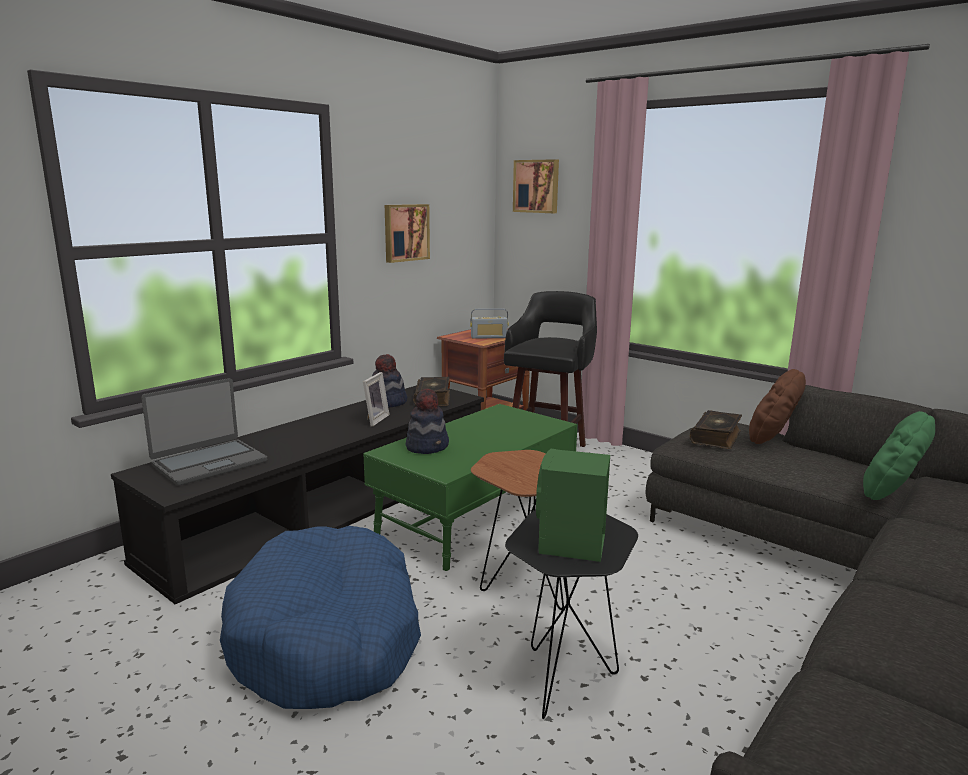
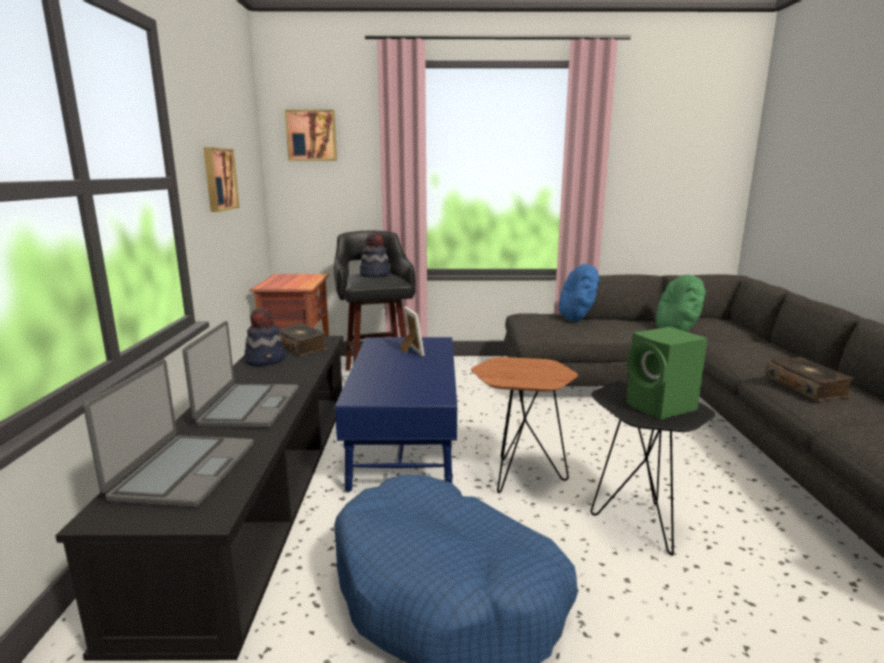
camera: 40 degrees left, 0 degrees up
picture frame [363,372,390,426] -> picture frame moved to [401,306,425,357]
green coffee table [363,404,578,571] -> blue coffee table [335,337,457,492]
hat [406,389,449,454] -> hat moved to [360,232,390,277]
radio [470,308,509,339] -> none
book [690,410,742,449] -> book moved to [766,357,854,401]
brown pillow [749,369,806,444] -> blue pillow [559,264,599,322]
none -> laptop [183,321,299,428]

